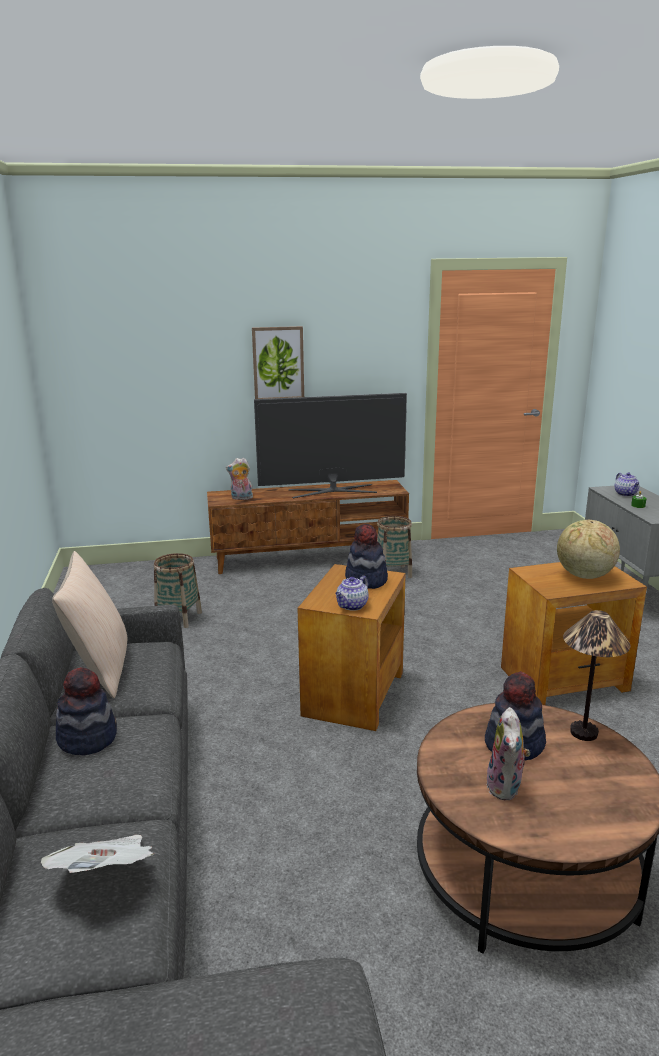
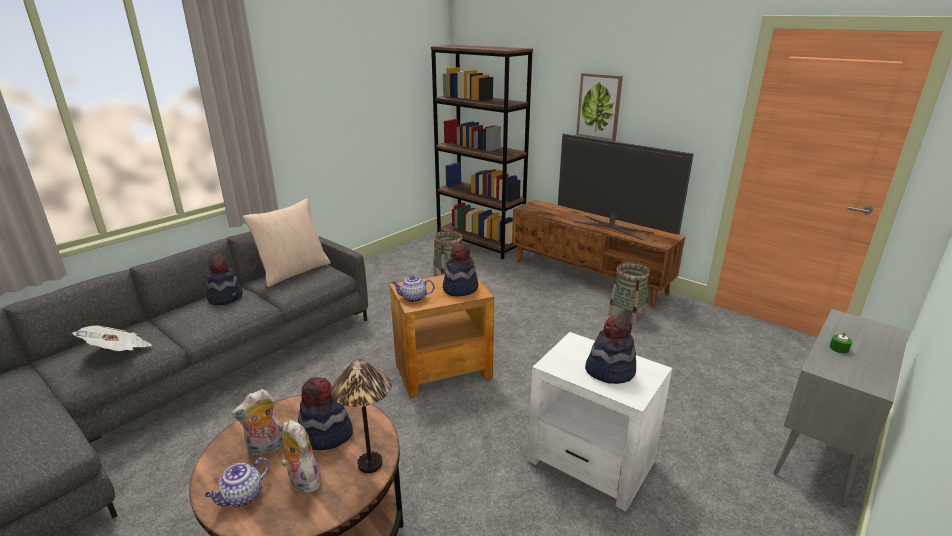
camera: 50 degrees right, 5 degrees up
plush toy [226,458,254,500] -> plush toy moved to [281,420,321,494]
brown side table [501,562,647,705] -> white side table [527,332,672,512]
globe [557,520,620,579] -> hat [585,315,636,384]
teapot [615,472,640,496] -> teapot moved to [205,457,270,507]
none -> brown bookcase [431,45,533,259]

